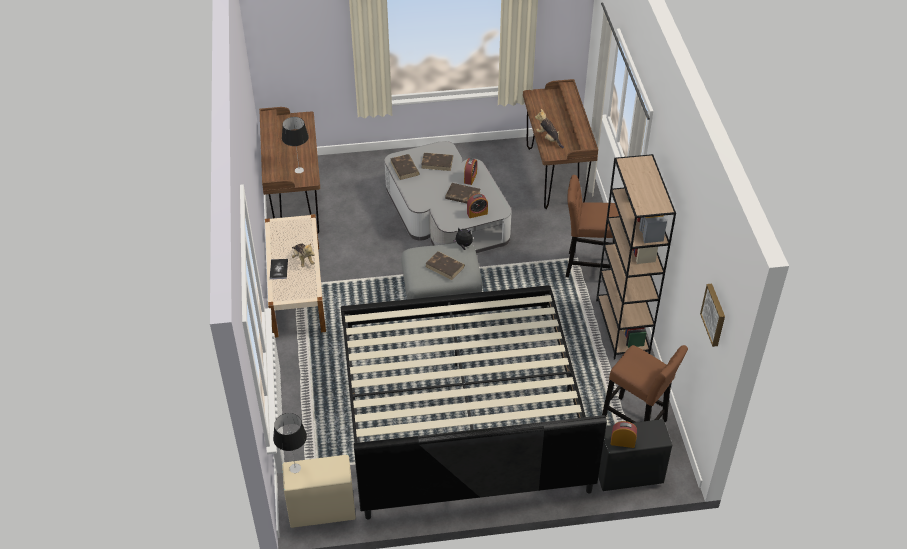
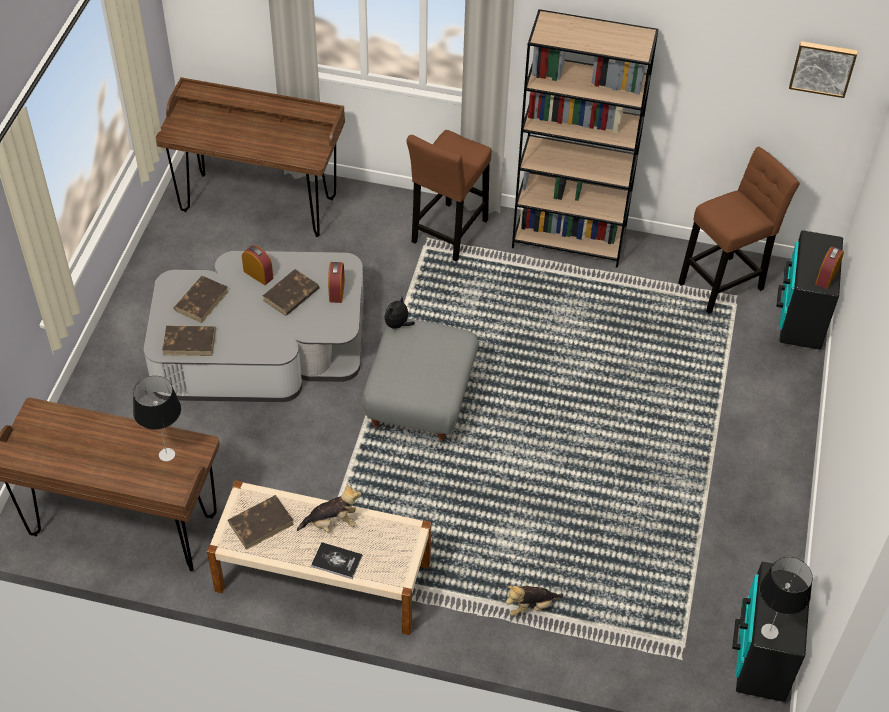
camera: 70 degrees left, 5 degrees up
beige nightstand [282,455,356,528] -> black nightstand [732,562,809,702]
bed [341,285,607,519] -> none
brown book [426,251,465,280] -> brown book moved to [228,495,294,550]
plush toy [535,109,564,148] -> plush toy moved to [506,585,563,616]

